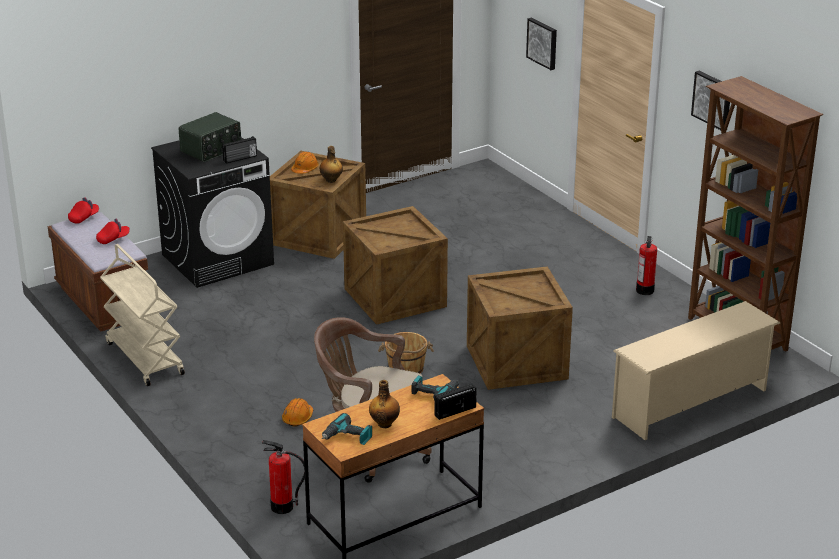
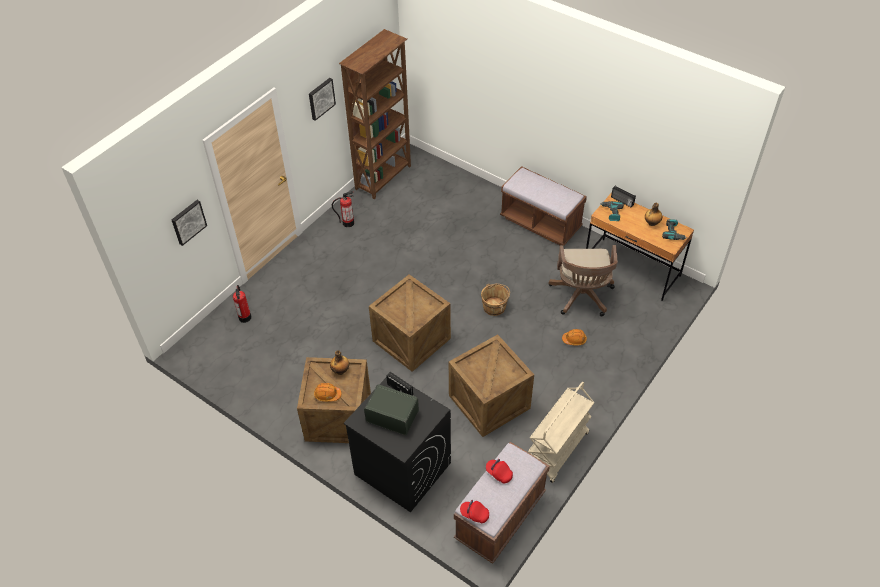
camera: 110 degrees left, 20 degrees up
fire extinguisher [262,440,305,514] -> fire extinguisher moved to [233,285,252,323]
crate [467,266,573,390] -> crate moved to [449,334,534,437]
beige shoe rack [612,301,780,440] -> none
none -> brown bench [500,166,587,246]

